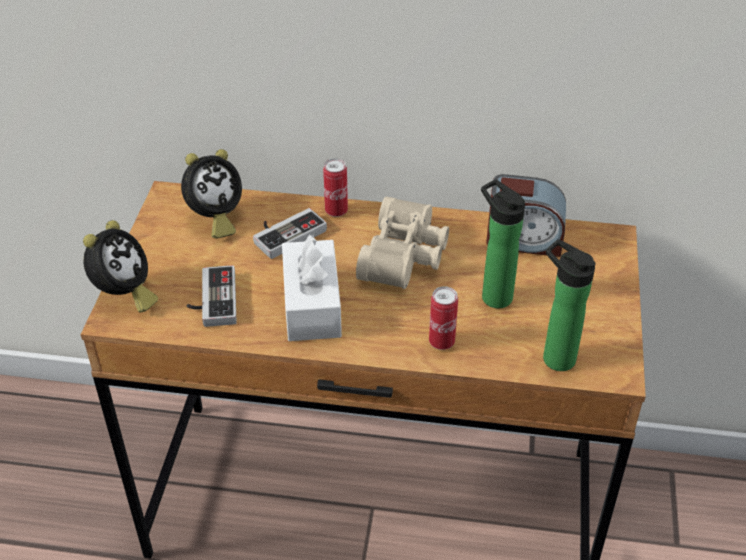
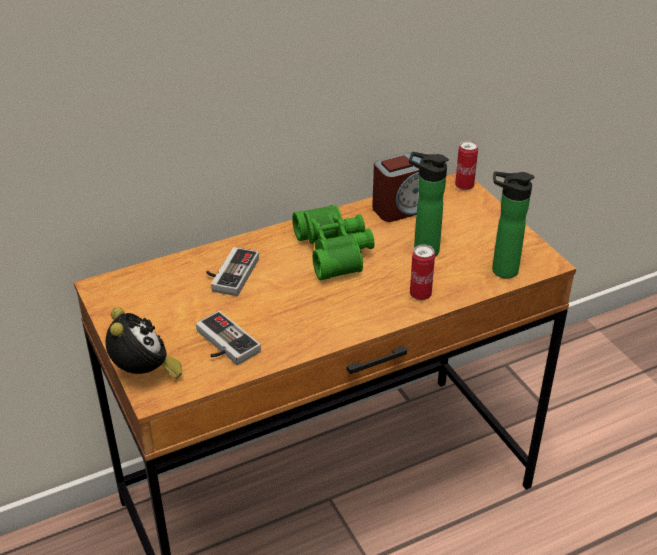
camera: 35 degrees left, 5 degrees down
alarm clock [181,149,242,238] -> none
white tissue box [282,234,342,341] -> none
can [323,158,348,217] -> can moved to [455,140,478,190]
beige binoculars [356,197,449,289] -> green binoculars [292,205,375,280]

